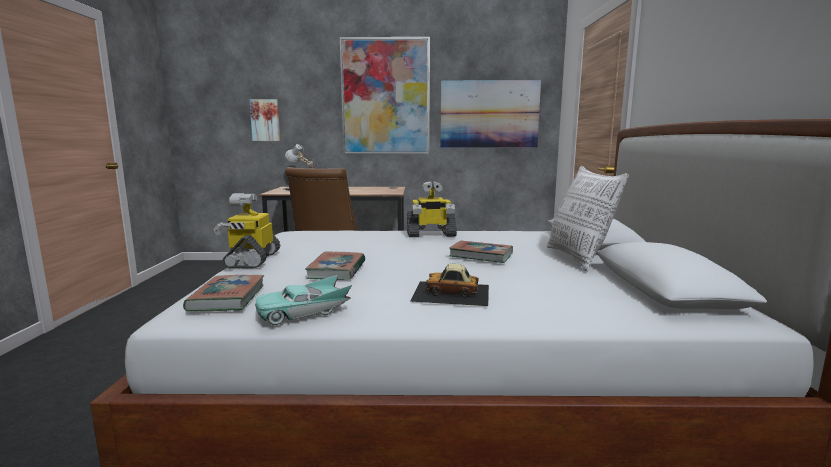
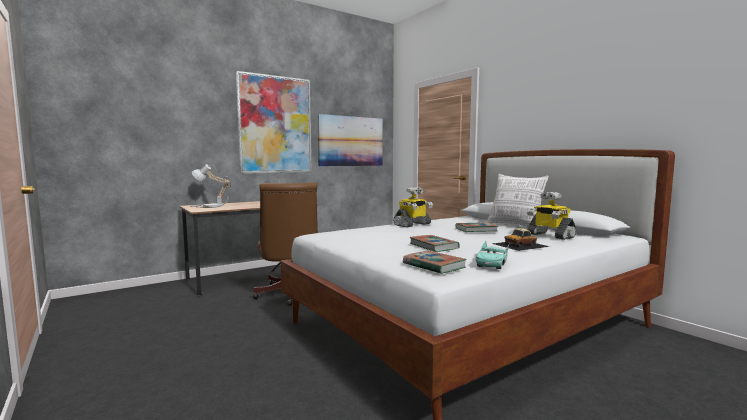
camera: 35 degrees left, 5 degrees down
toy robot [214,193,280,269] -> toy robot moved to [527,192,577,240]
picture [249,99,280,141] -> none

